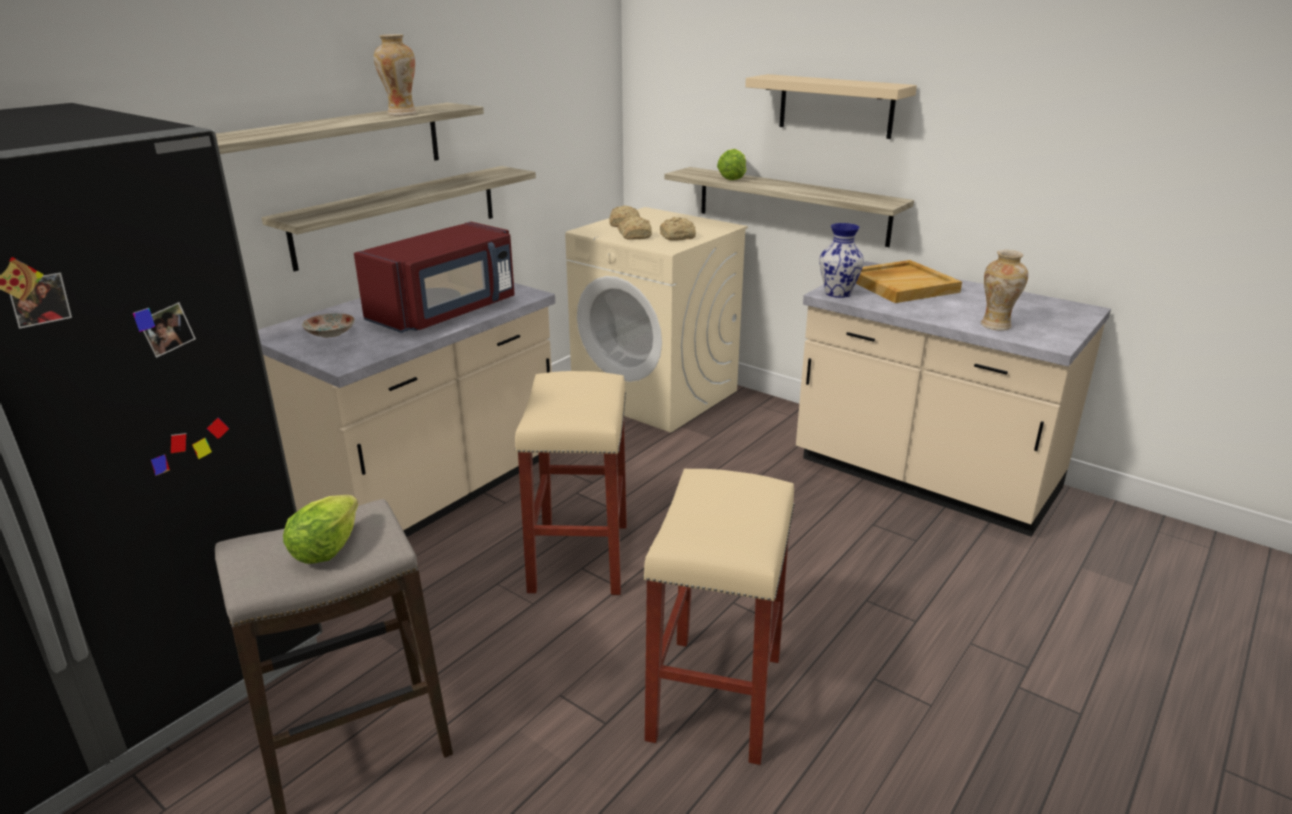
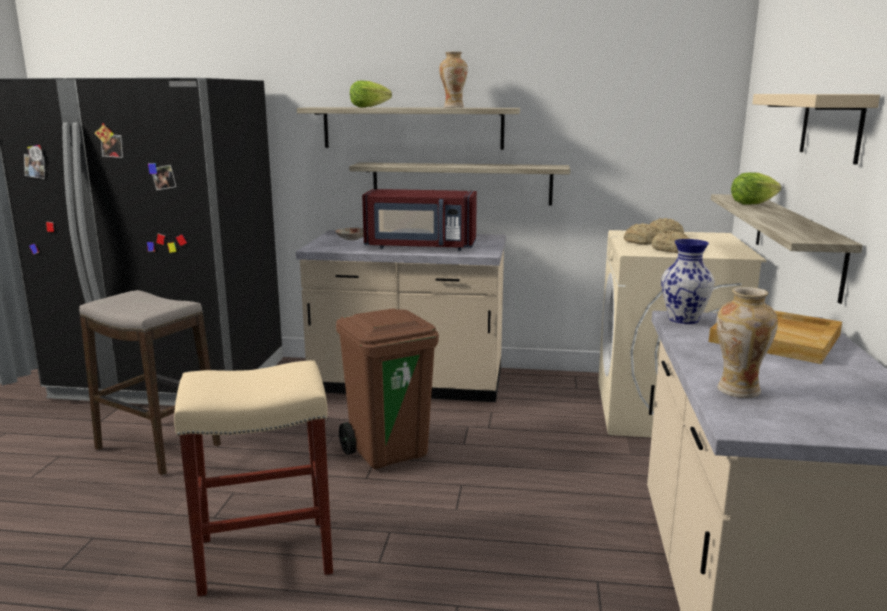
camera: 60 degrees right, 10 degrees down
lettuce [283,495,358,564] -> lettuce moved to [350,81,392,107]
beige stool [515,371,627,595] -> brown trash can [336,308,439,469]

